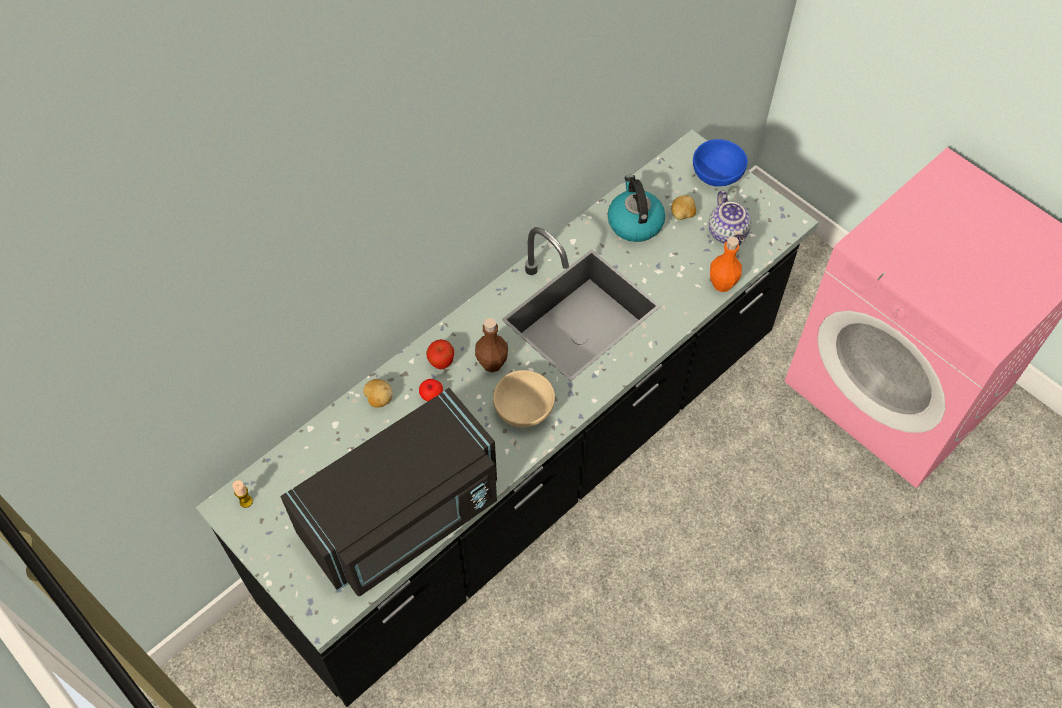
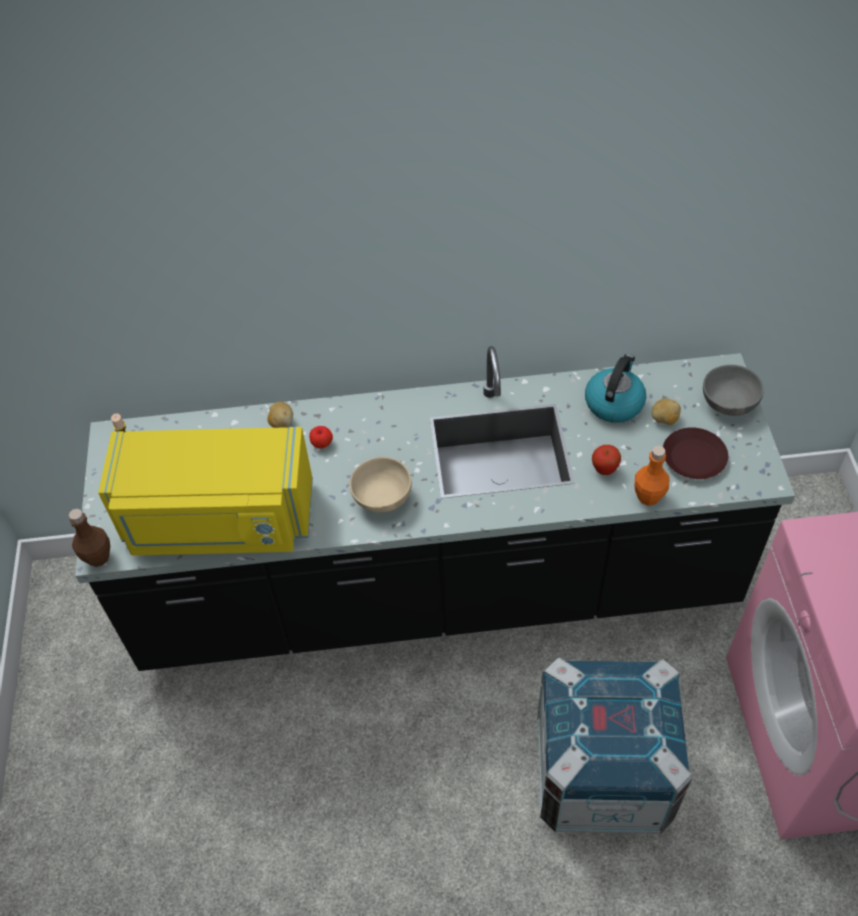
camera: 40 degrees right, 5 degrees down
black microwave [281,388,497,596] -> yellow microwave [98,427,313,555]
apple [426,339,454,369] -> apple moved to [592,445,621,475]
brown bottle [475,318,508,372] -> brown bottle moved to [69,509,110,567]
blue bowl [693,139,748,186] -> grey bowl [703,365,764,416]
teapot [709,191,751,246] -> brown plate [663,427,728,479]
none -> crate [537,657,692,834]

